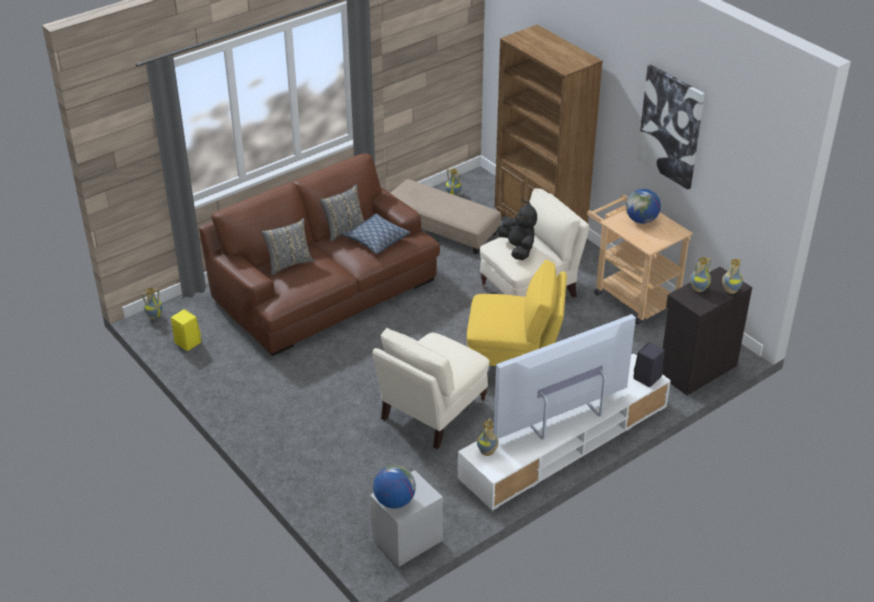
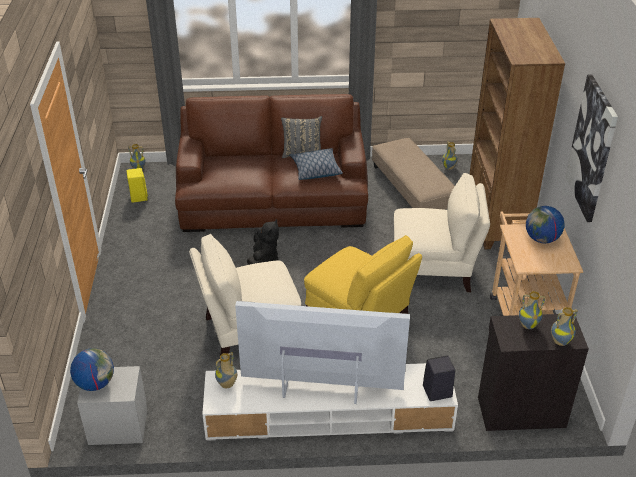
camera: 35 degrees right, 0 degrees up
grey pillow [262,218,314,275] -> none
black plush toy [497,201,537,260] -> black plush toy moved to [247,219,279,265]

